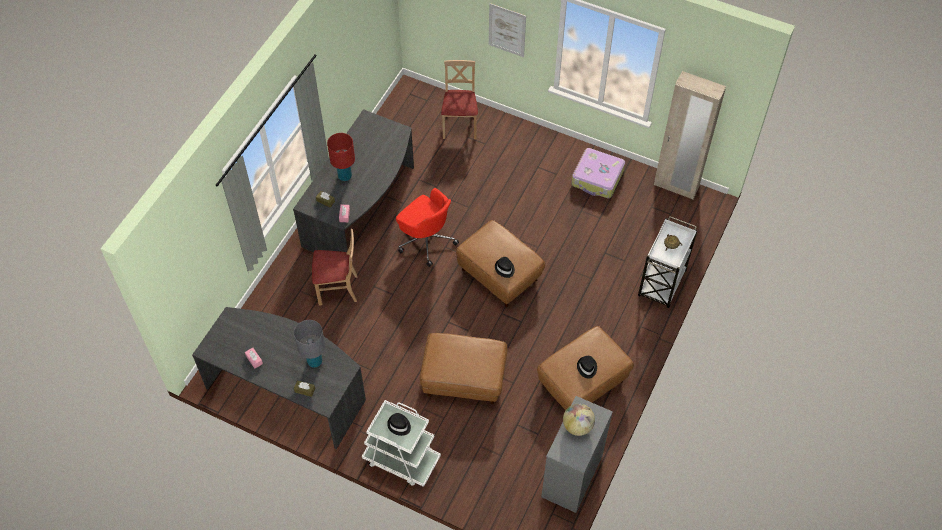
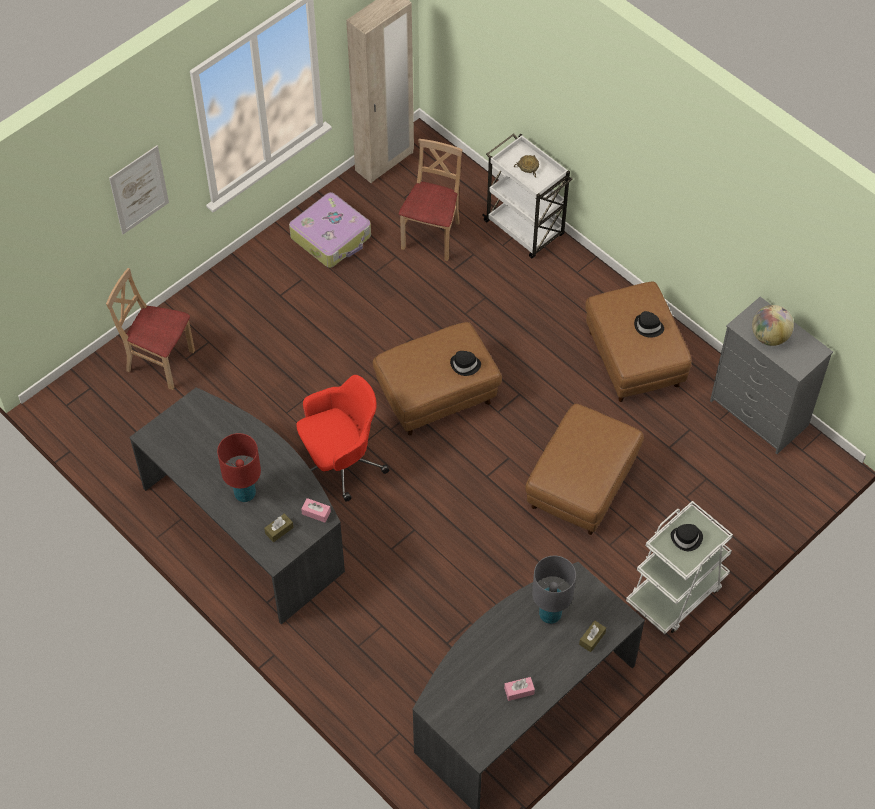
camera: 70 degrees left, 0 degrees up
beige chair [312,229,358,305] -> beige chair moved to [399,139,463,261]

